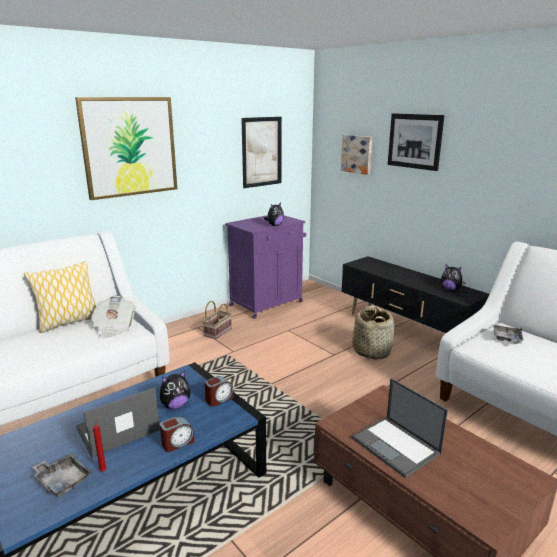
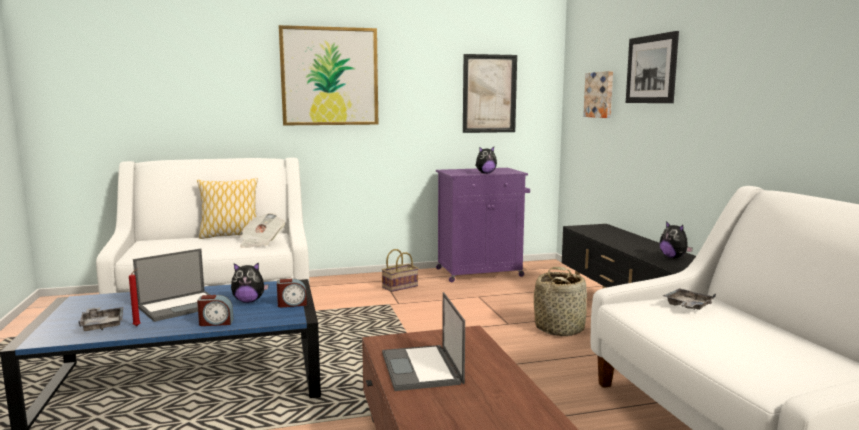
camera: 25 degrees right, 10 degrees down
laptop [76,387,160,457] -> laptop turned 150 degrees clockwise [133,249,210,322]

